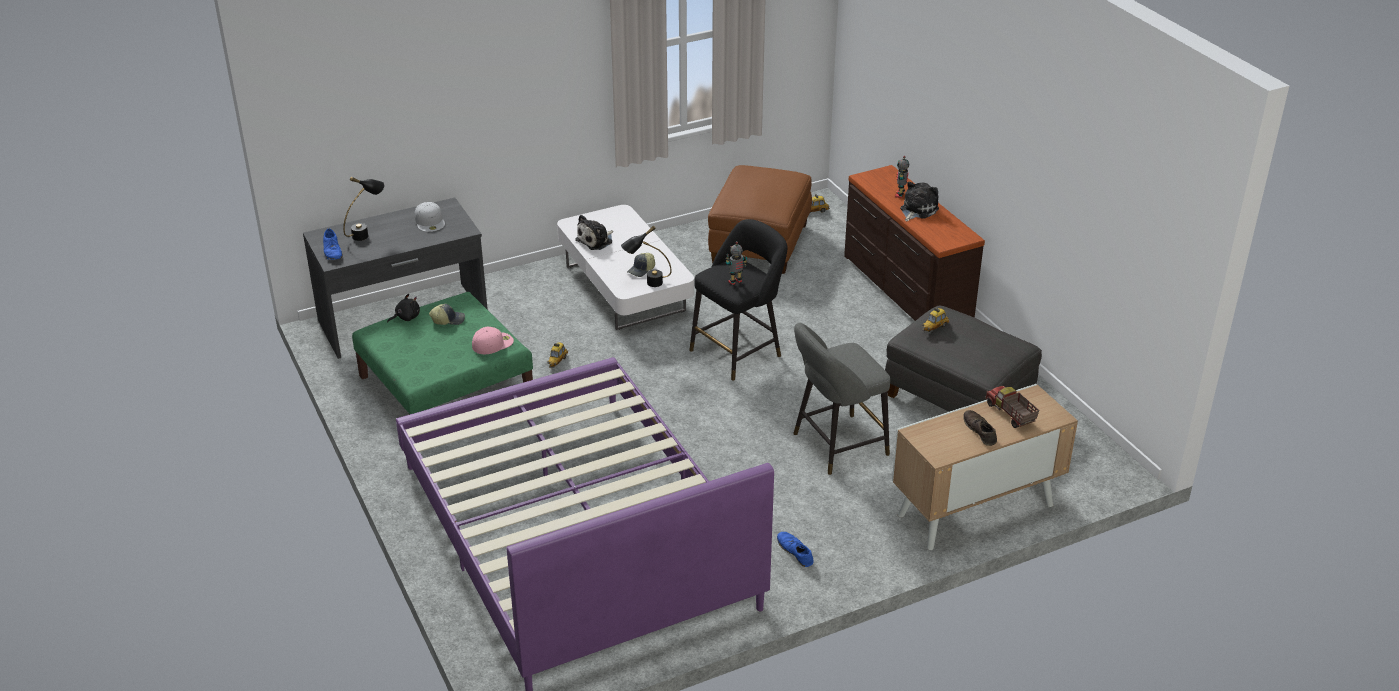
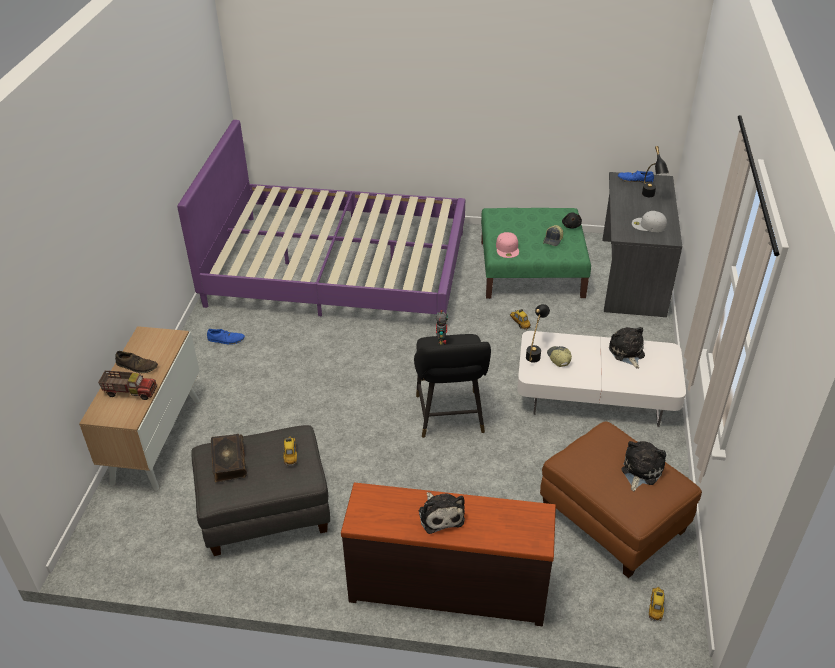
camera: 125 degrees right, 5 degrees up
grey stool [793,323,890,475] -> none
toy robot [895,156,909,198] -> none
none -> book [211,434,247,482]
none -> plush toy [622,441,666,491]

